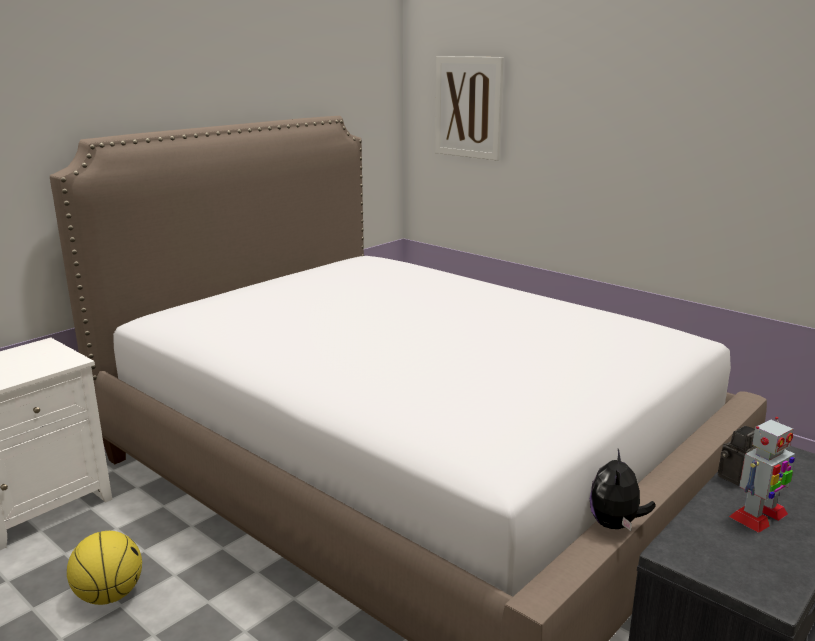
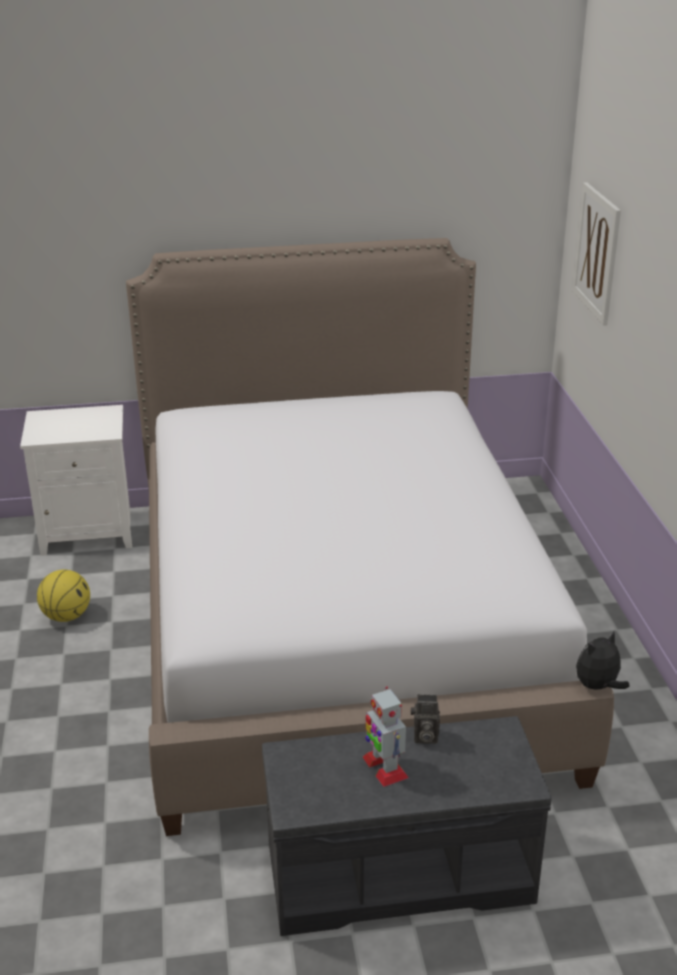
camera: 40 degrees right, 10 degrees up
plush toy [590,449,656,531] -> plush toy moved to [576,632,630,690]
toy robot [729,417,795,533] -> toy robot turned 60 degrees clockwise [363,686,409,787]

